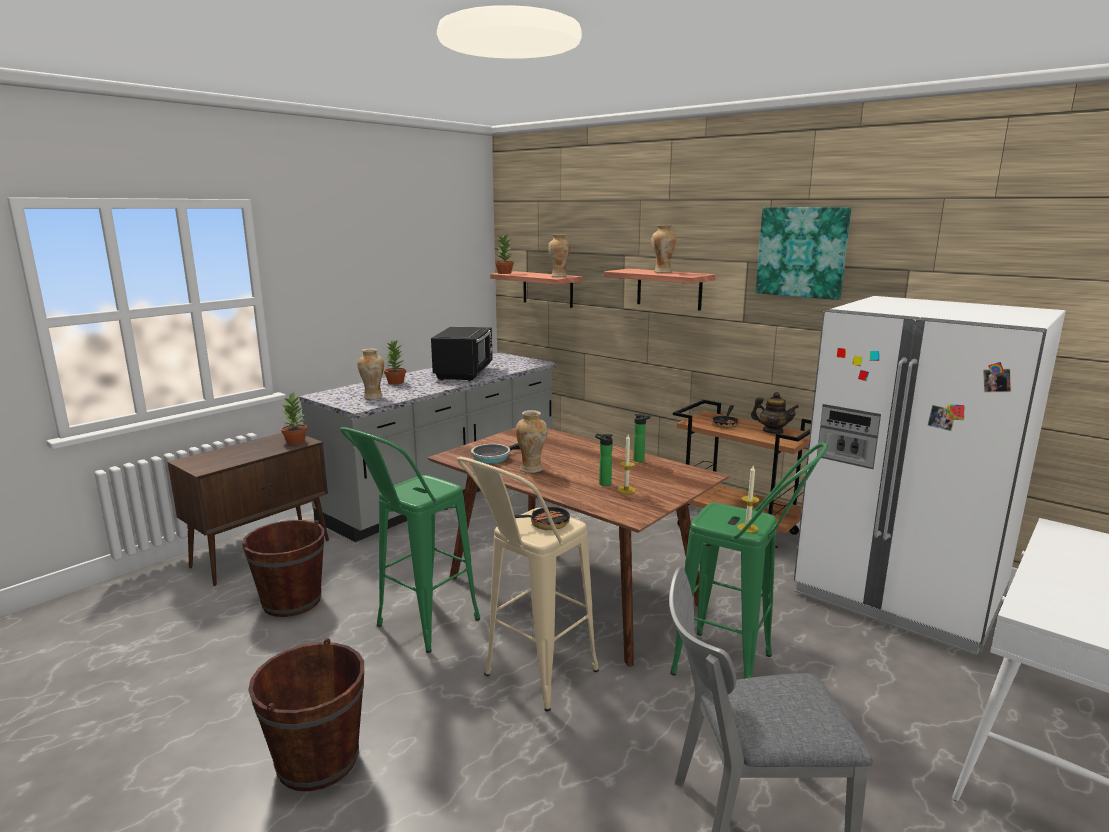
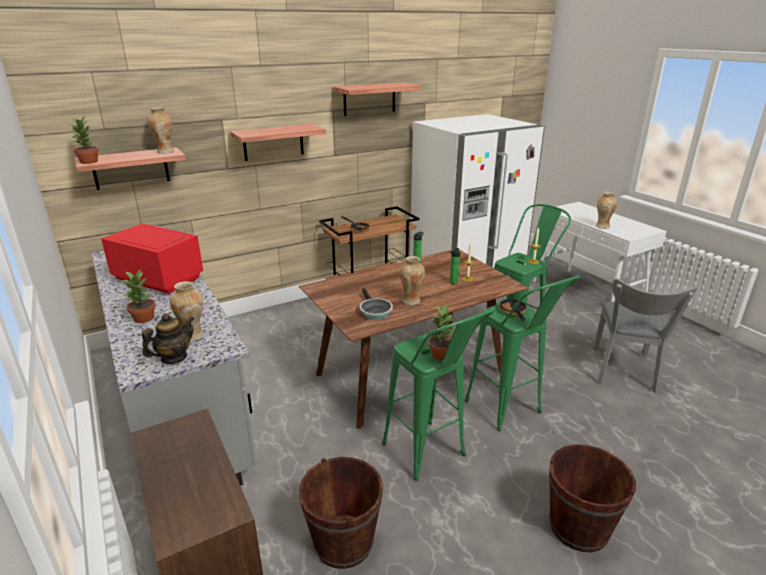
camera: 70 degrees left, 10 degrees up
potted plant [280,391,307,445] -> potted plant moved to [428,305,455,361]
black microwave [431,327,493,381] -> red microwave [101,223,204,294]
beige stool [457,457,599,712] -> green stool [465,275,581,431]
vase [651,225,676,273] -> vase moved to [596,192,617,229]
teapot [751,392,799,434] -> teapot moved to [142,313,195,364]
picture [756,207,851,300] -> shelf [333,82,422,116]

